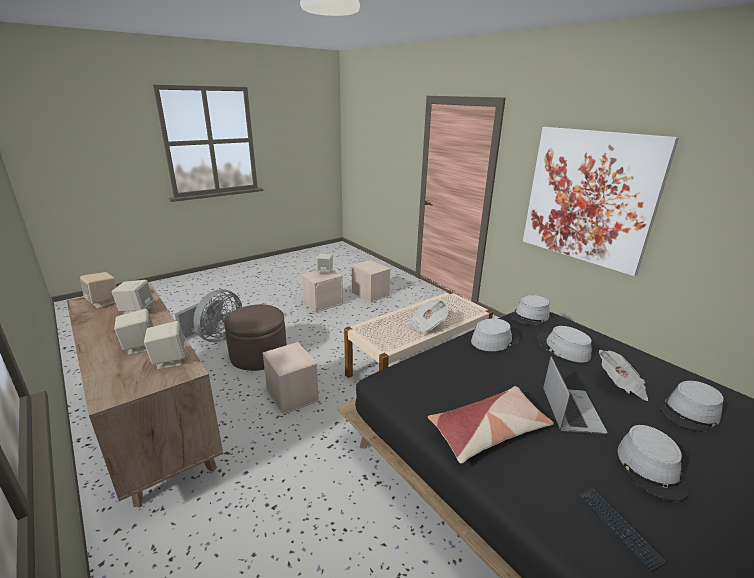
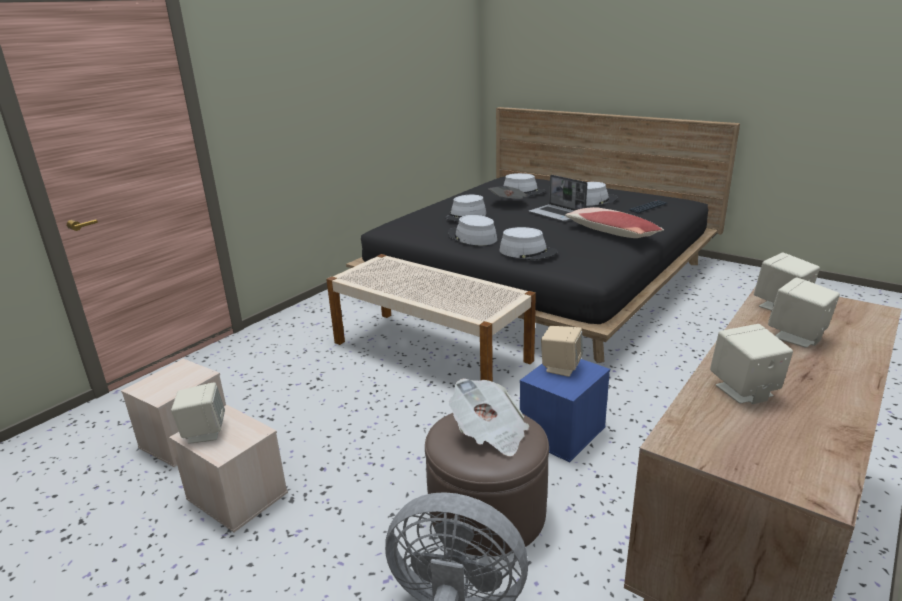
camera: 105 degrees left, 0 degrees up
beige speaker [80,272,116,308] -> beige speaker moved to [541,326,583,377]
beige storage box [262,342,319,415] -> blue storage box [520,359,610,462]
newspaper [406,300,448,334] -> newspaper moved to [449,378,529,456]
grey hat [510,295,550,325] -> grey hat moved to [499,227,558,260]
picture [523,127,679,276] -> none
laptop [543,356,607,434] -> laptop turned 120 degrees counterclockwise [529,175,587,222]

